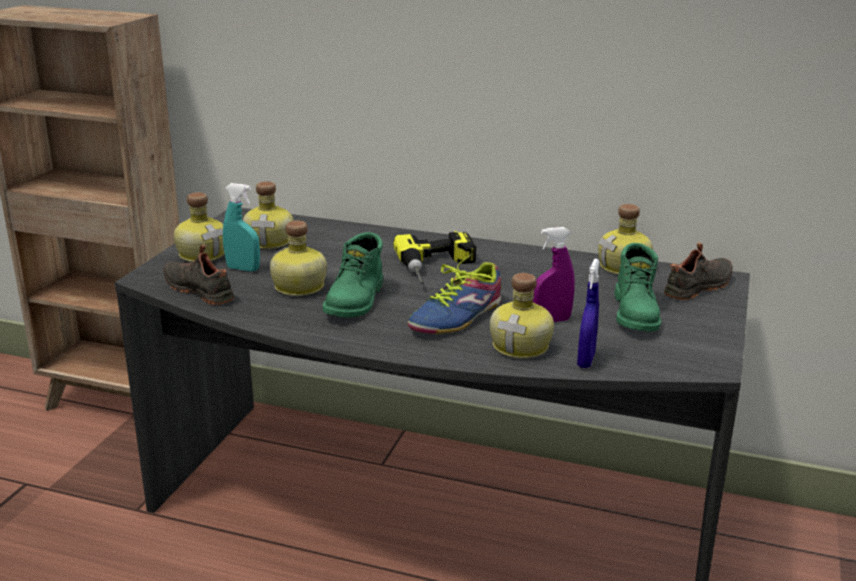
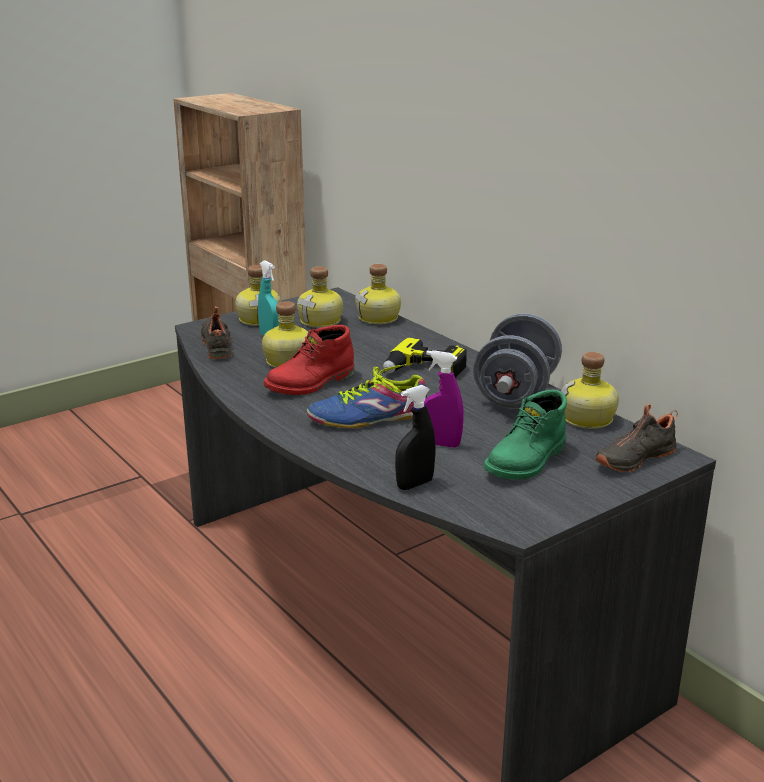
camera: 35 degrees right, 0 degrees up
green boot [322,232,383,317] -> red boot [264,325,355,395]
bottle [490,273,554,359] -> bottle moved to [355,264,401,325]
blue spray bottle [577,259,600,368] -> black spray bottle [395,385,436,490]
black shoe [664,242,733,300] -> black shoe turned 150 degrees clockwise [596,404,678,472]
none -> grey dumbbell [473,313,562,409]

